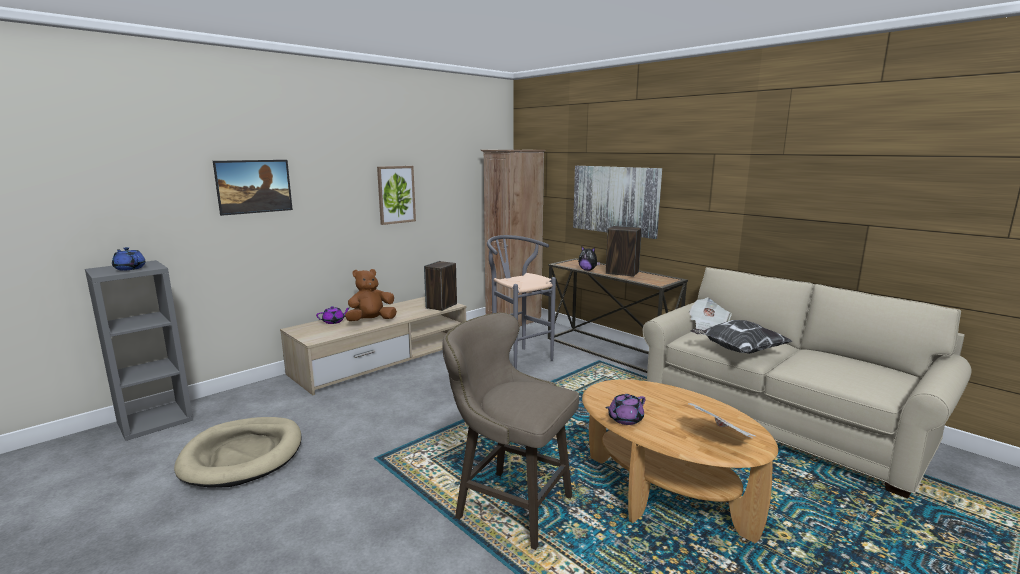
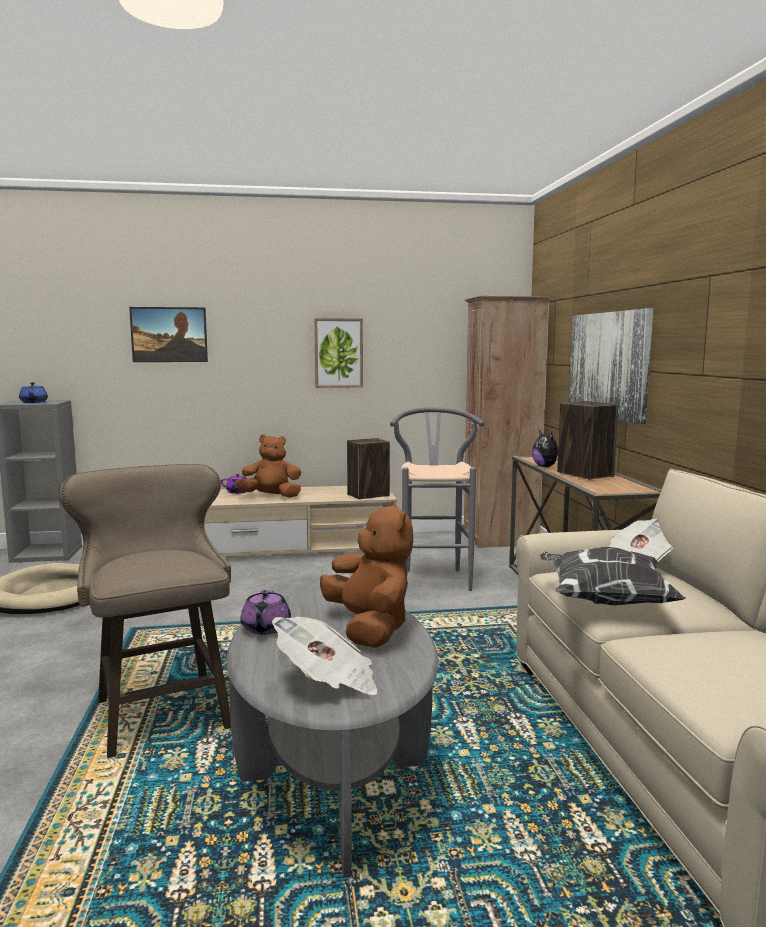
camera: 35 degrees right, 5 degrees down
brown coffee table [582,380,778,543] -> grey coffee table [227,590,439,878]
purple teapot [605,394,645,425] -> purple teapot turned 90 degrees counterclockwise [240,590,291,635]
none -> brown plush toy [320,501,413,648]

